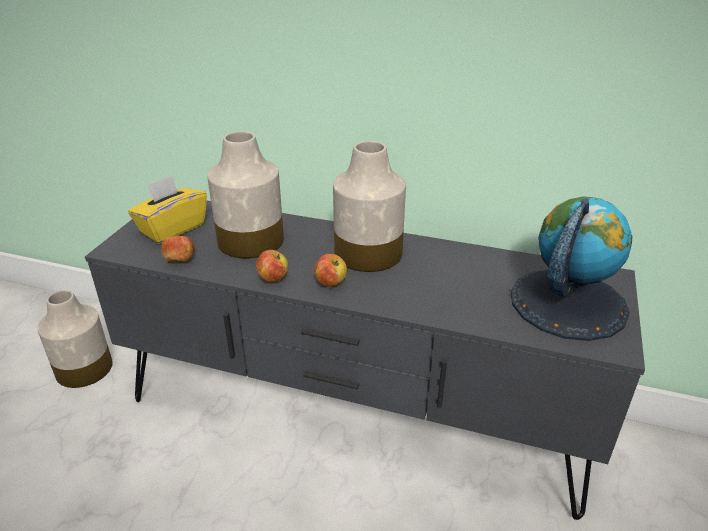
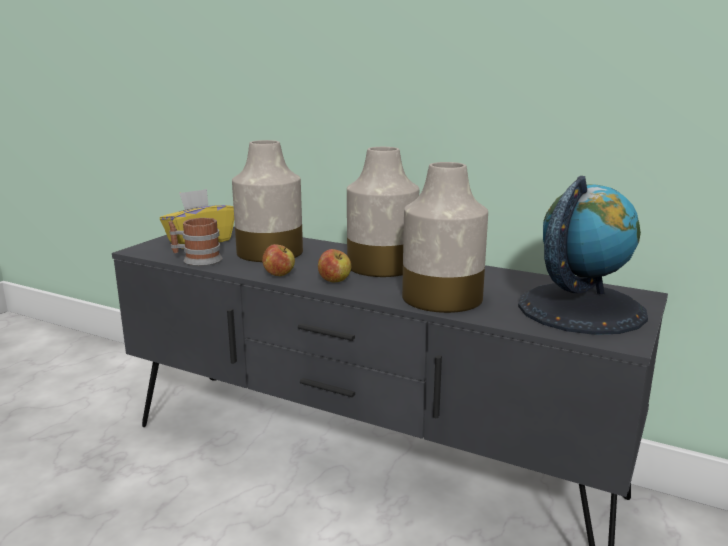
camera: 10 degrees right, 15 degrees down
beige vase [37,290,113,388] -> beige vase moved to [402,162,488,313]
apple [161,233,194,262] -> mug [169,218,222,266]

